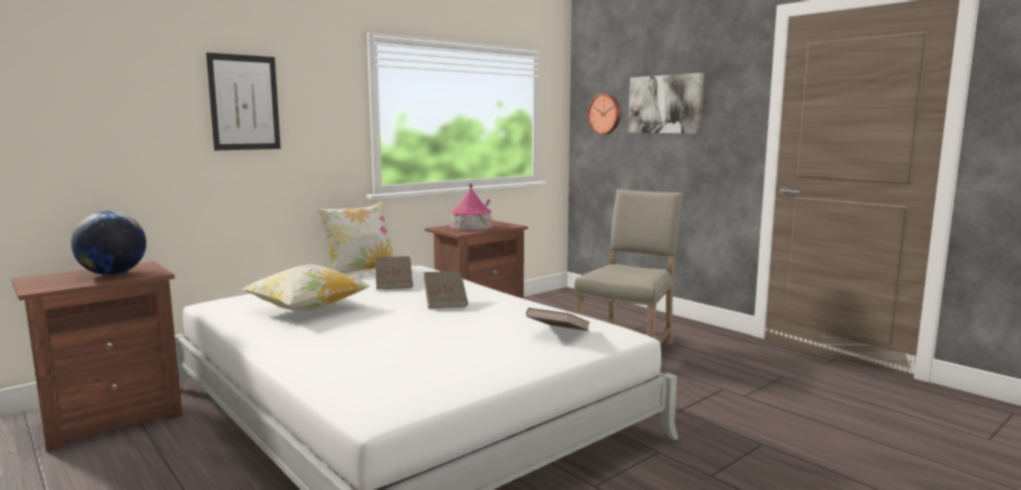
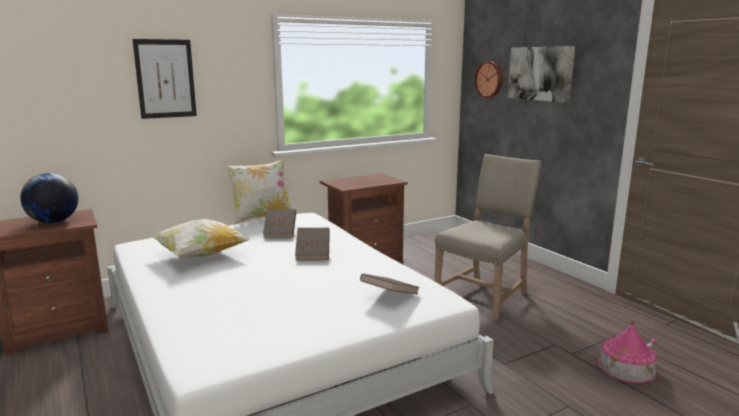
camera: 10 degrees right, 5 degrees up
toy house [449,184,493,231] -> toy house moved to [597,319,657,384]

